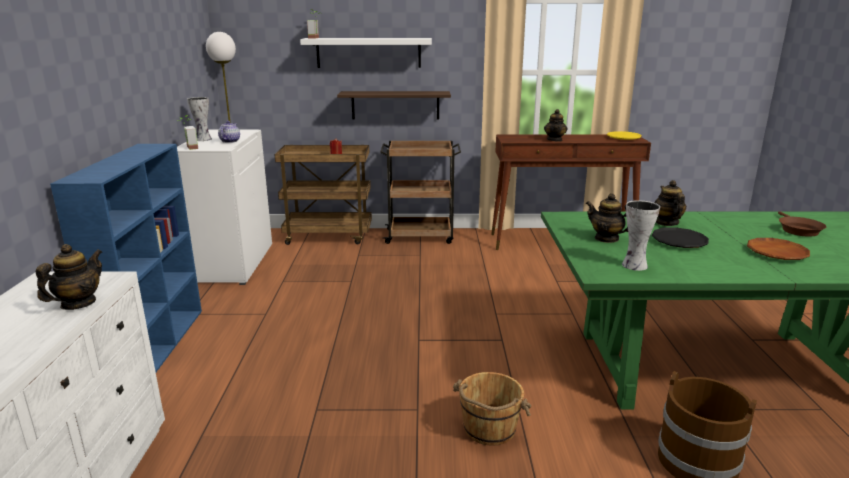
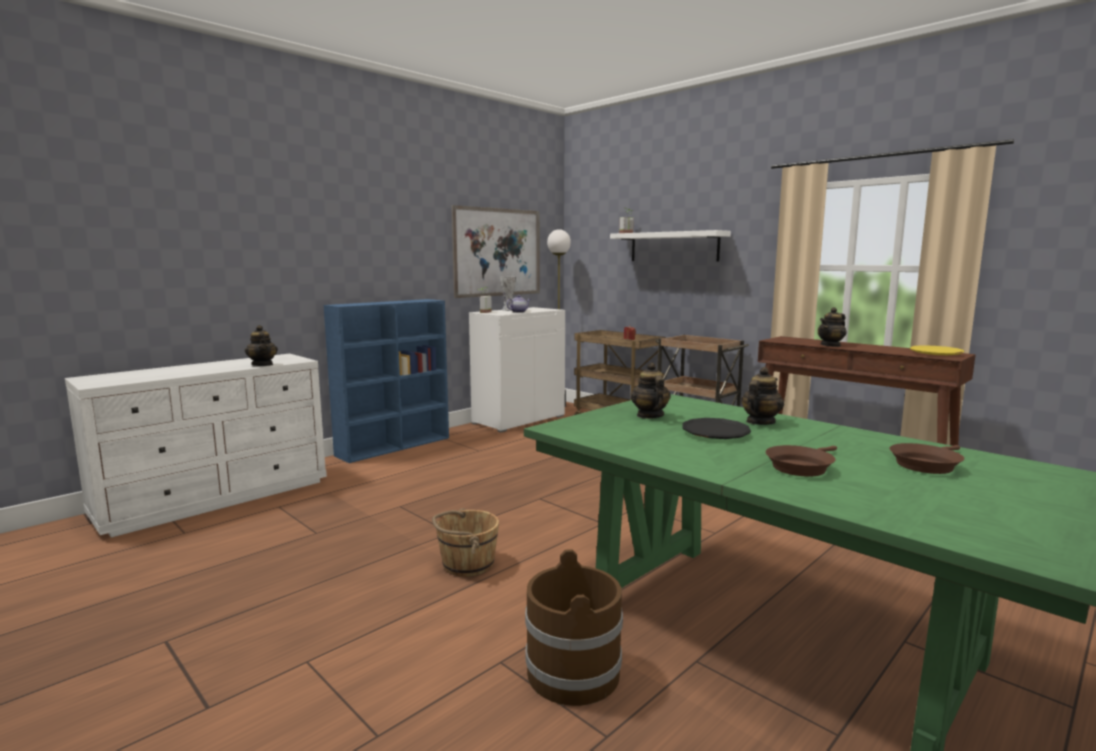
camera: 45 degrees right, 10 degrees down
teapot [36,244,102,310] -> teapot turned 75 degrees clockwise [245,325,278,366]
shelf [337,91,451,119] -> none
vase [622,200,660,271] -> none
brown plate [747,238,810,260] -> brown frying pan [766,445,837,477]
none -> picture [451,205,540,298]

